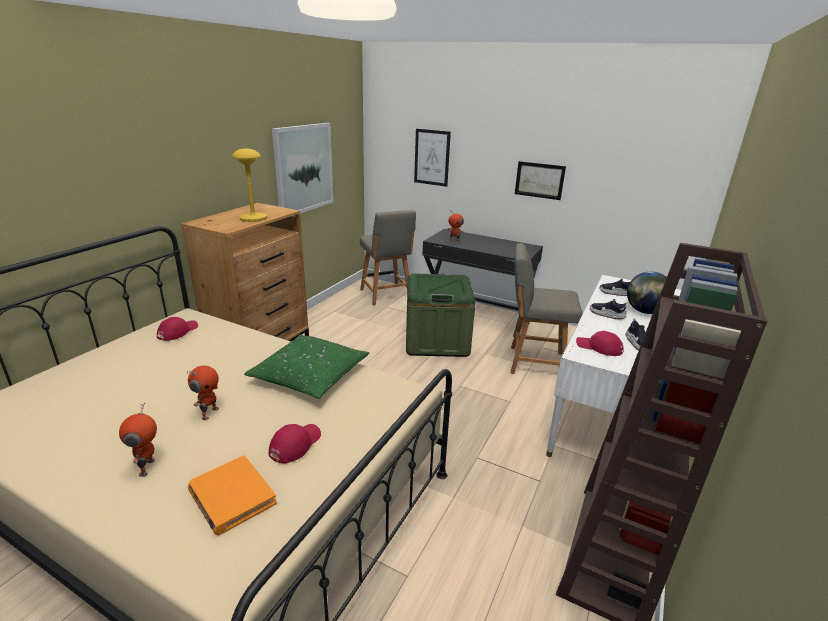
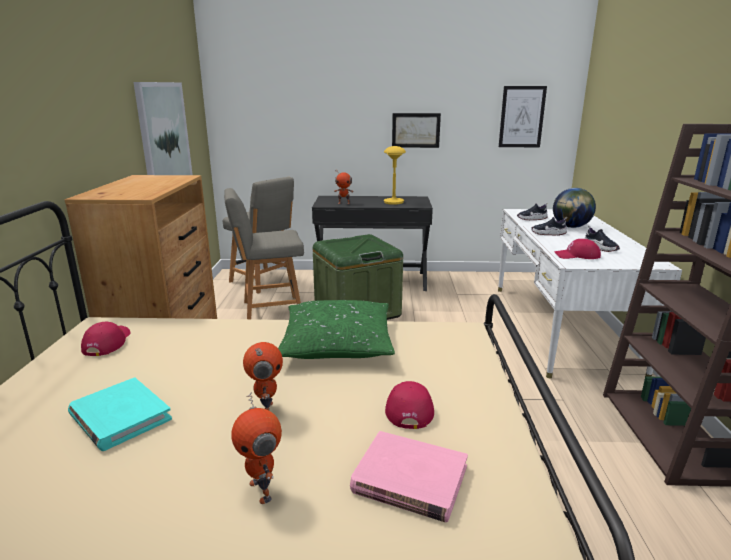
camera: 25 degrees left, 5 degrees down
orange book [188,455,277,535] -> pink book [350,431,468,523]
yellow table lamp [232,148,267,222] -> yellow table lamp moved to [384,146,406,205]
picture [414,129,451,187] -> picture moved to [499,86,547,147]
grey chair [511,243,583,374] -> grey chair moved to [224,188,304,319]
none -> turquoise book [68,377,172,451]

